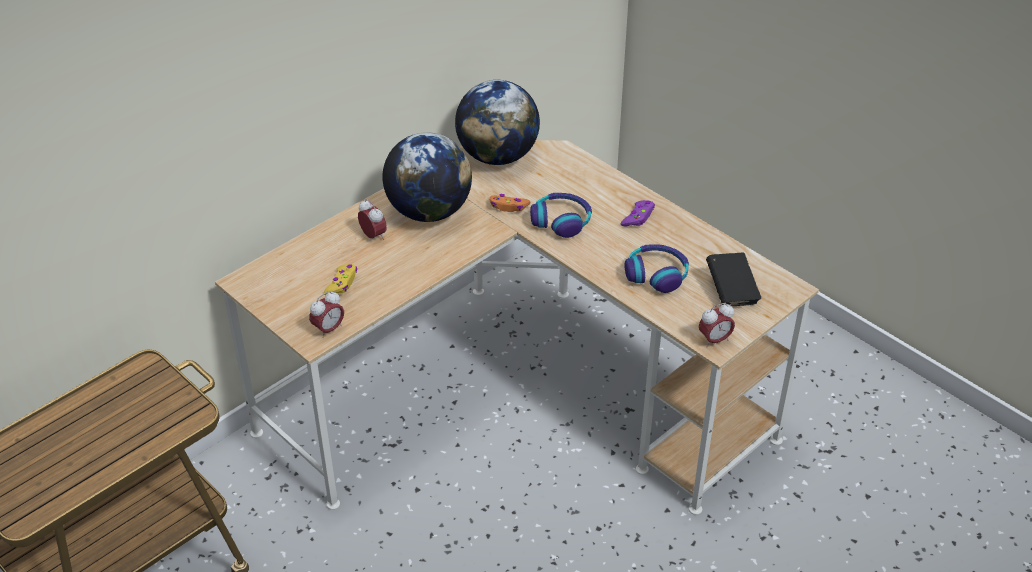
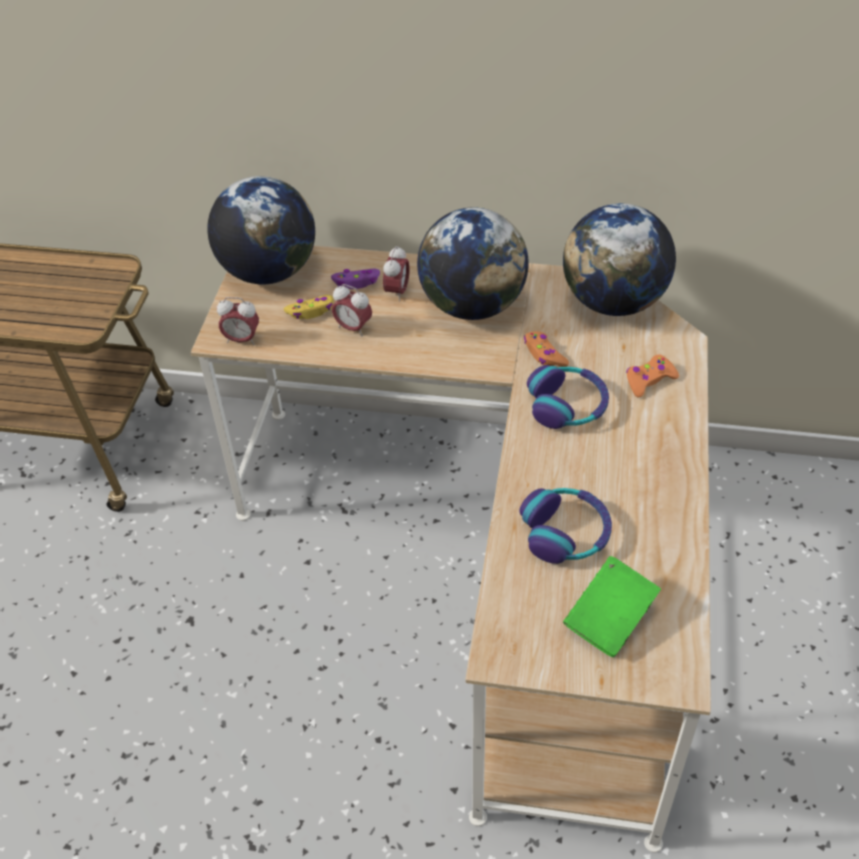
camera: 55 degrees right, 5 degrees up
purple game controller [621,200,655,227] -> purple game controller moved to [331,269,380,289]
alarm clock [699,303,735,347] -> alarm clock moved to [332,284,372,336]
black book [706,253,761,306] -> green book [563,556,661,657]
none -> globe [207,176,315,285]
none -> orange game controller [626,354,679,398]

